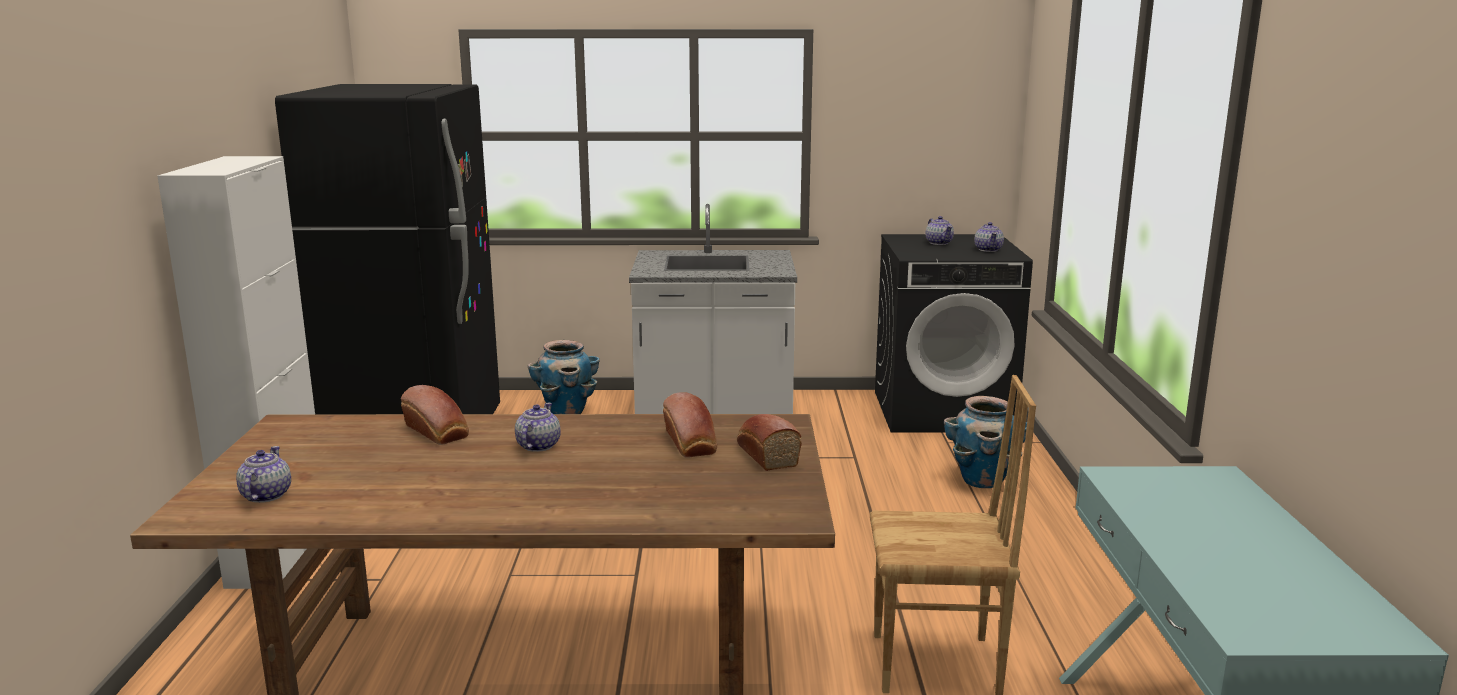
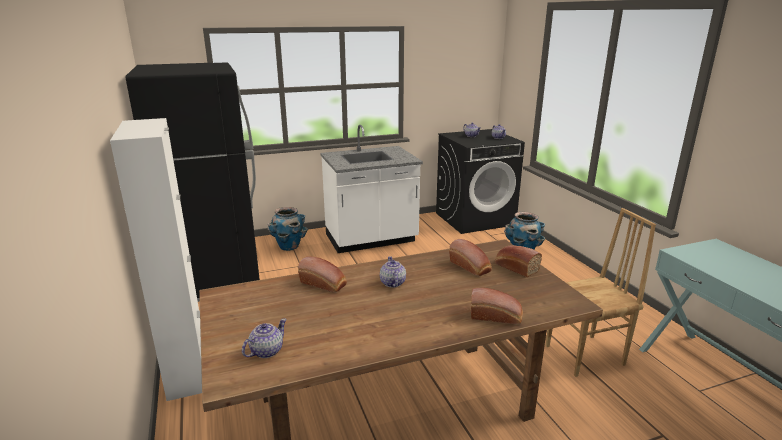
camera: 20 degrees left, 5 degrees up
teapot [236,446,291,503] -> teapot turned 60 degrees clockwise [242,319,287,358]
none -> bread [471,288,523,325]

